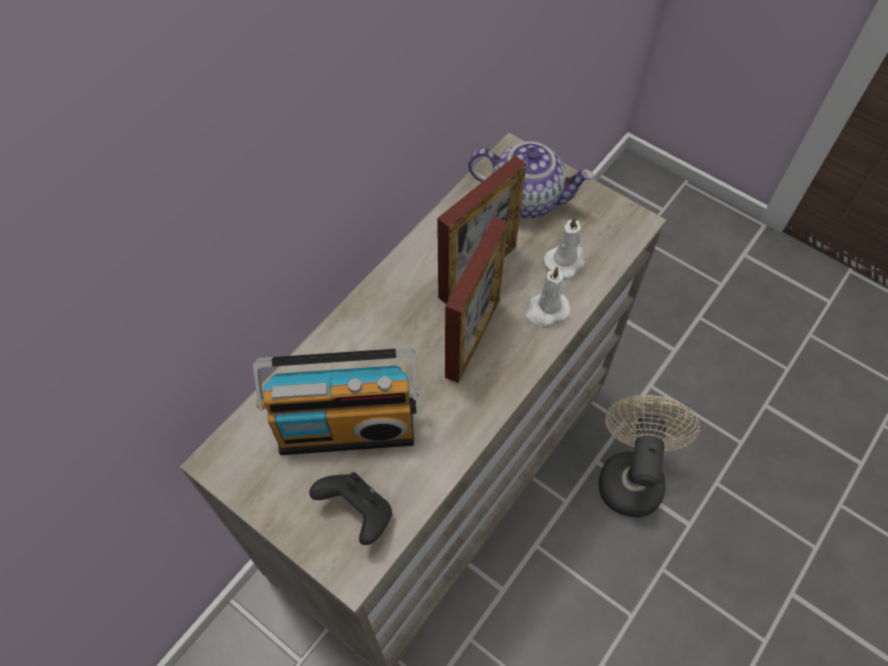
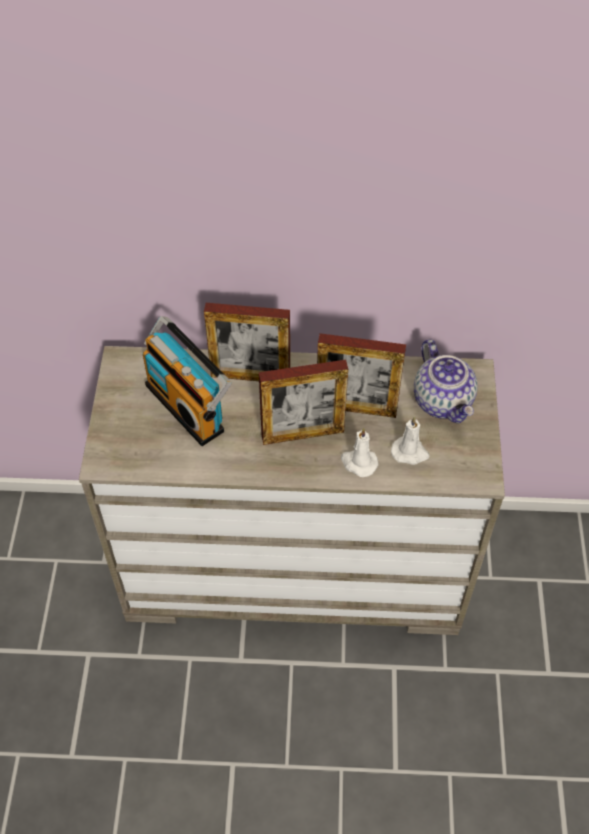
camera: 55 degrees right, 5 degrees down
black game controller [309,472,392,545] -> none
beige fan [598,395,700,517] -> none
none -> picture frame [204,303,290,381]

